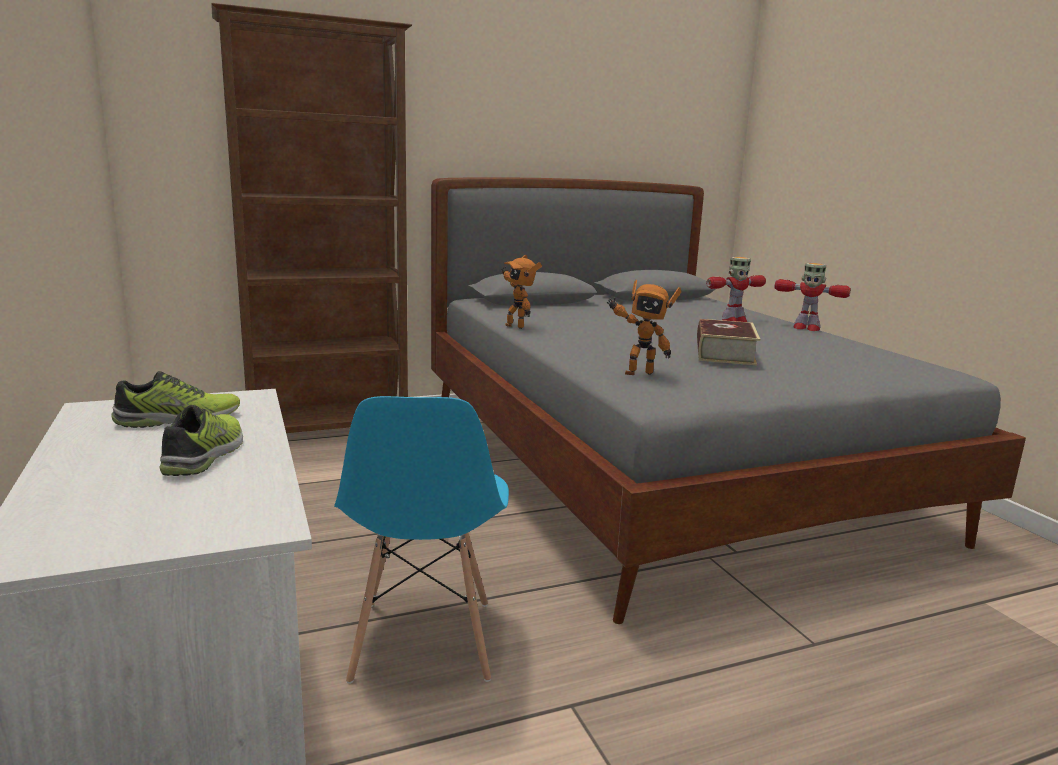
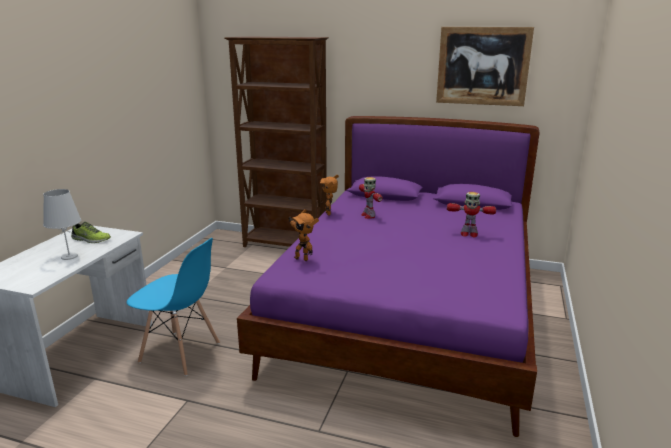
camera: 40 degrees right, 5 degrees up
shoe [160,405,243,476] -> white table lamp [43,189,81,260]
blue chair [334,396,509,684] -> blue chair turned 105 degrees counterclockwise [126,238,220,376]
grey bed [431,177,1026,624] -> purple bed [237,116,540,437]
book [697,319,760,365] -> none
toy robot [775,263,851,331] -> toy robot moved to [359,177,383,219]
none -> picture [436,27,534,106]

